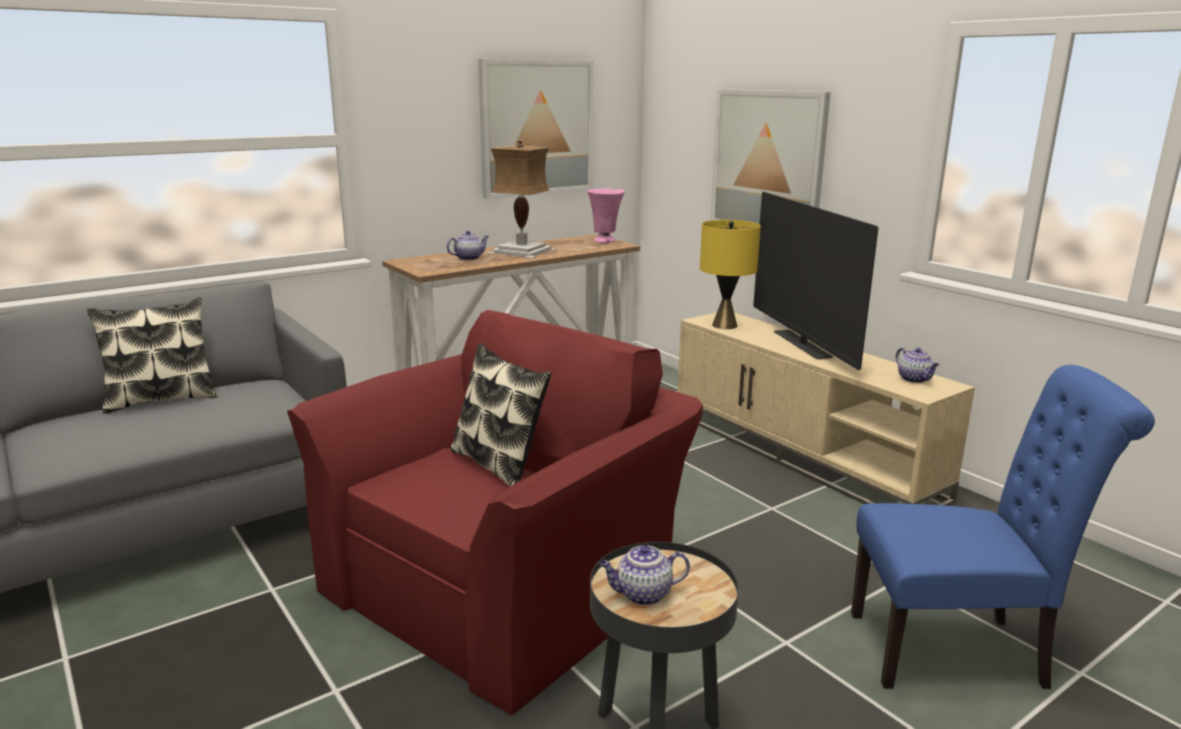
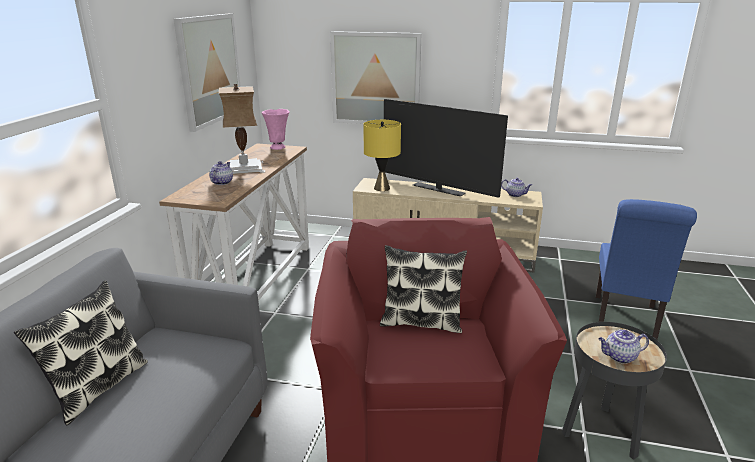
camera: 40 degrees left, 5 degrees up
teapot [599,545,690,605] -> teapot turned 45 degrees clockwise [598,329,649,364]
blue chair [851,365,1155,689] -> blue chair turned 150 degrees clockwise [596,199,697,339]

